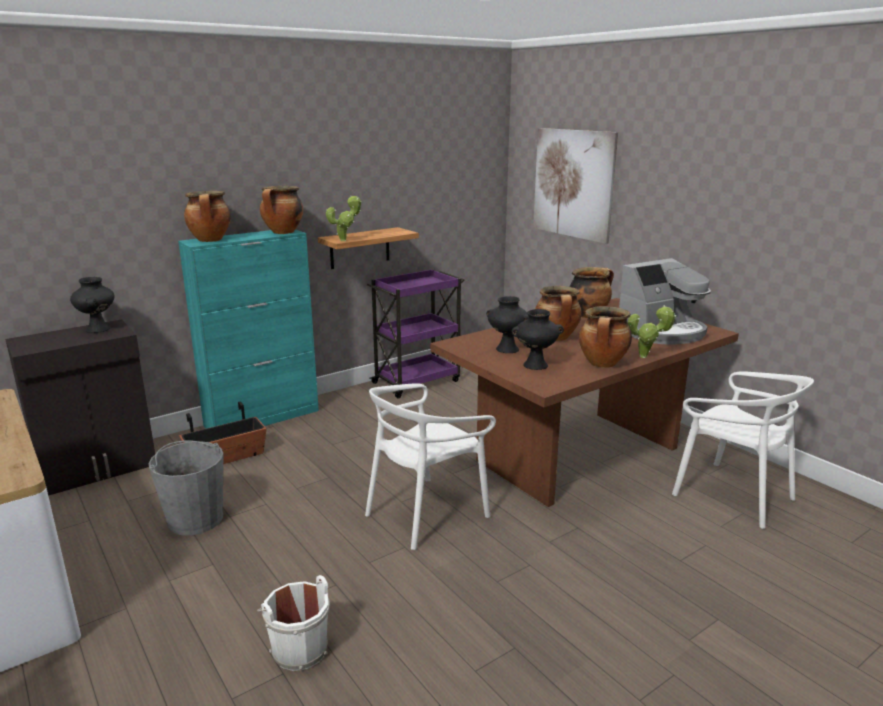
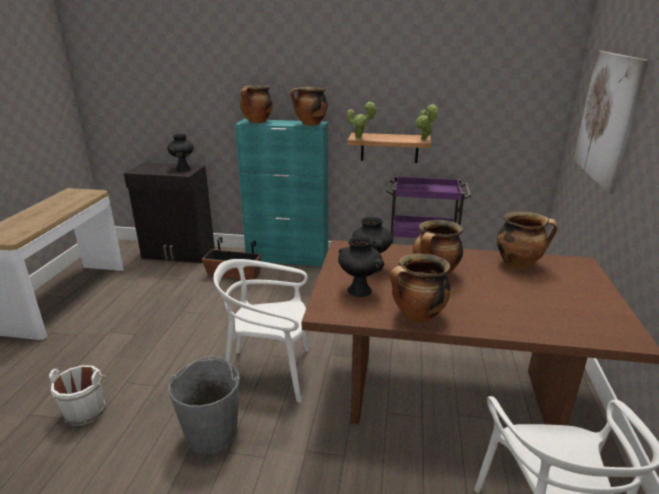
camera: 45 degrees right, 5 degrees up
grey bucket [149,440,223,536] -> grey bucket moved to [168,356,240,454]
coffee machine [619,258,711,344] -> none
potted plant [628,305,676,358] -> potted plant moved to [415,104,438,141]

